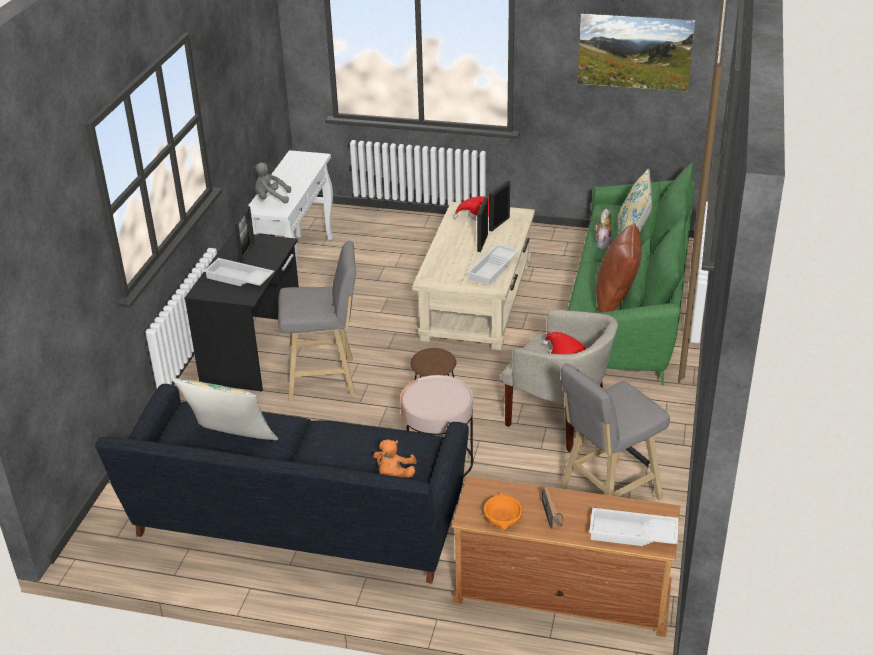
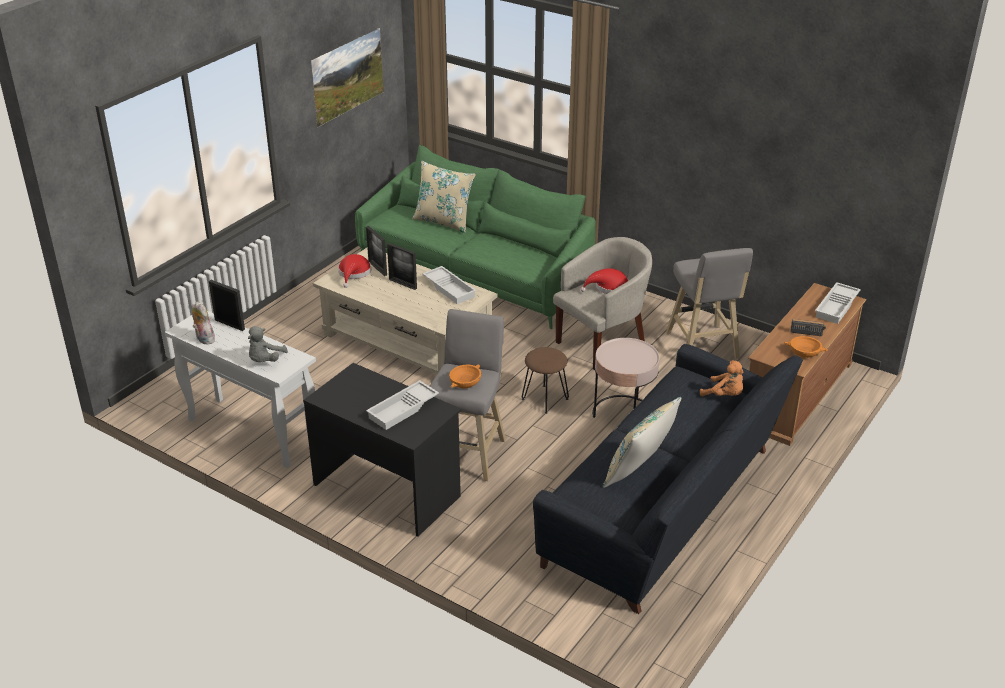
camera: 70 degrees left, 0 degrees up
picture frame [235,206,255,264] -> picture frame moved to [209,280,245,331]
plush toy [595,209,612,249] -> plush toy moved to [192,302,217,345]
brown pillow [596,223,642,312] -> none
none -> orange bowl [449,364,481,388]

